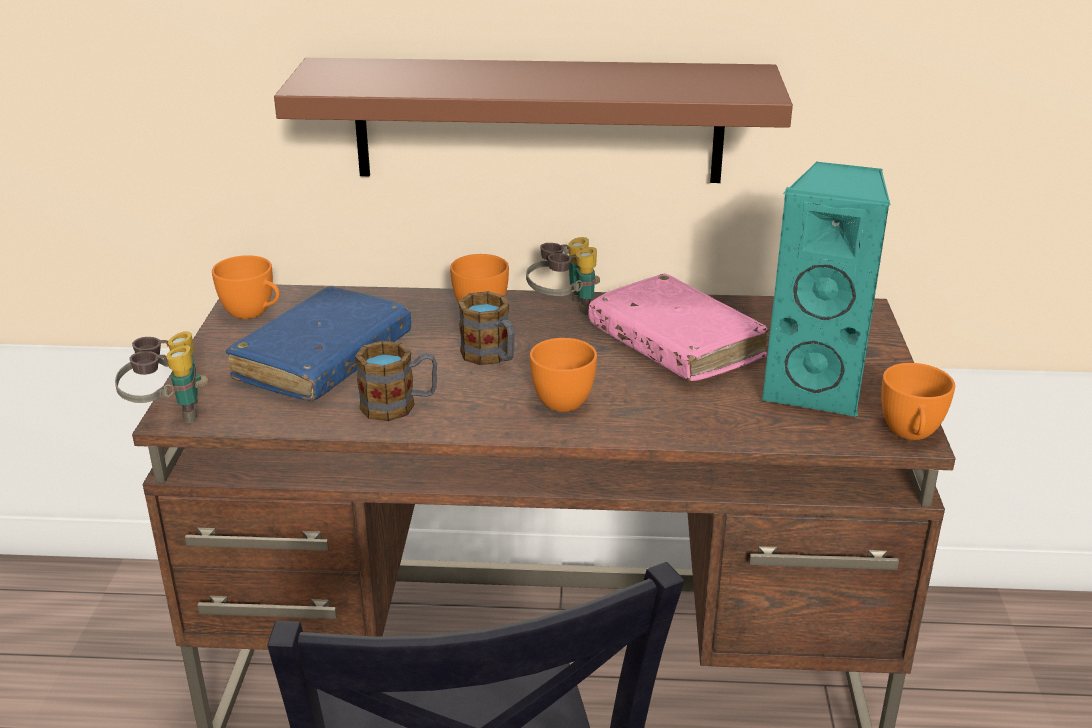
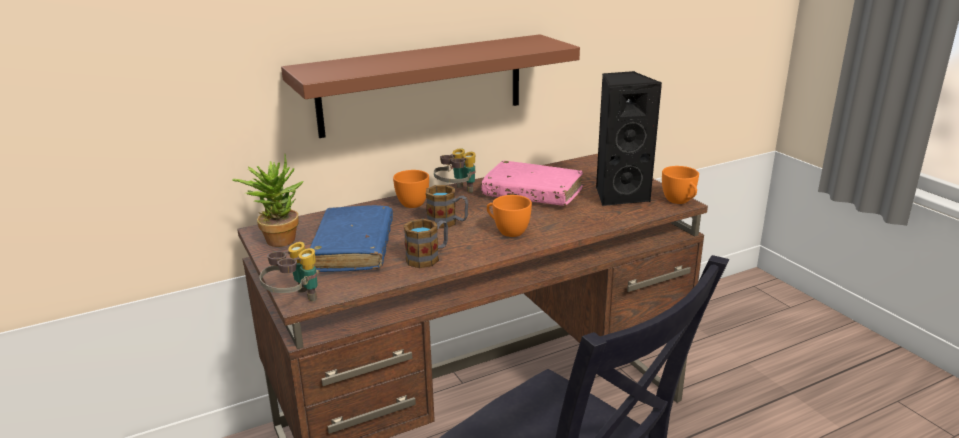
camera: 30 degrees left, 5 degrees down
orange cup [212,255,280,319] -> potted plant [232,155,303,247]
turquoise speaker [761,161,891,417] -> black speaker [596,71,662,206]

